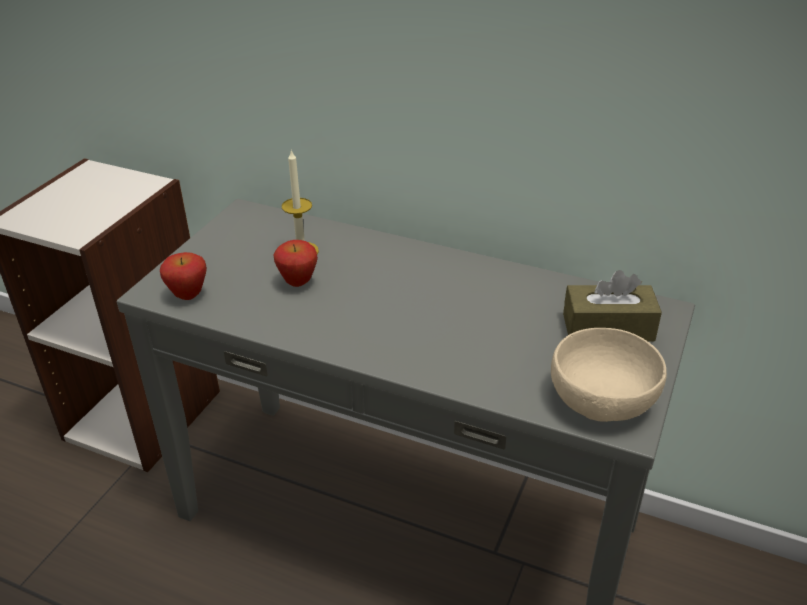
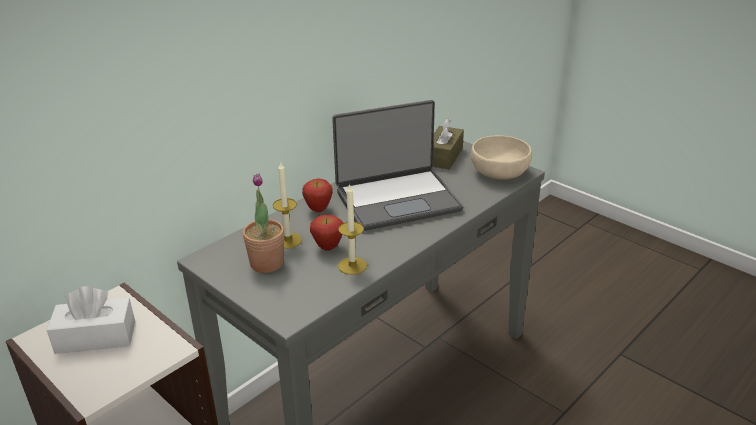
camera: 70 degrees left, 5 degrees down
apple [160,252,207,300] -> apple moved to [302,179,333,212]
none -> white tissue box [47,286,135,354]
none -> potted plant [243,174,284,273]
none -> laptop [332,100,463,231]
none -> candle [338,183,367,275]

